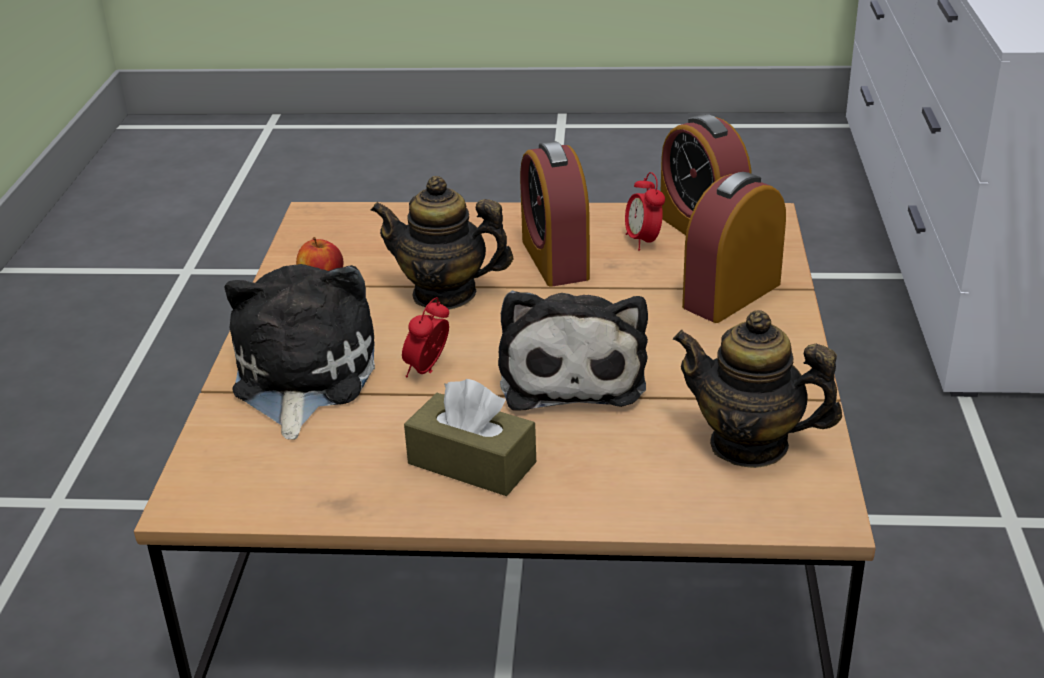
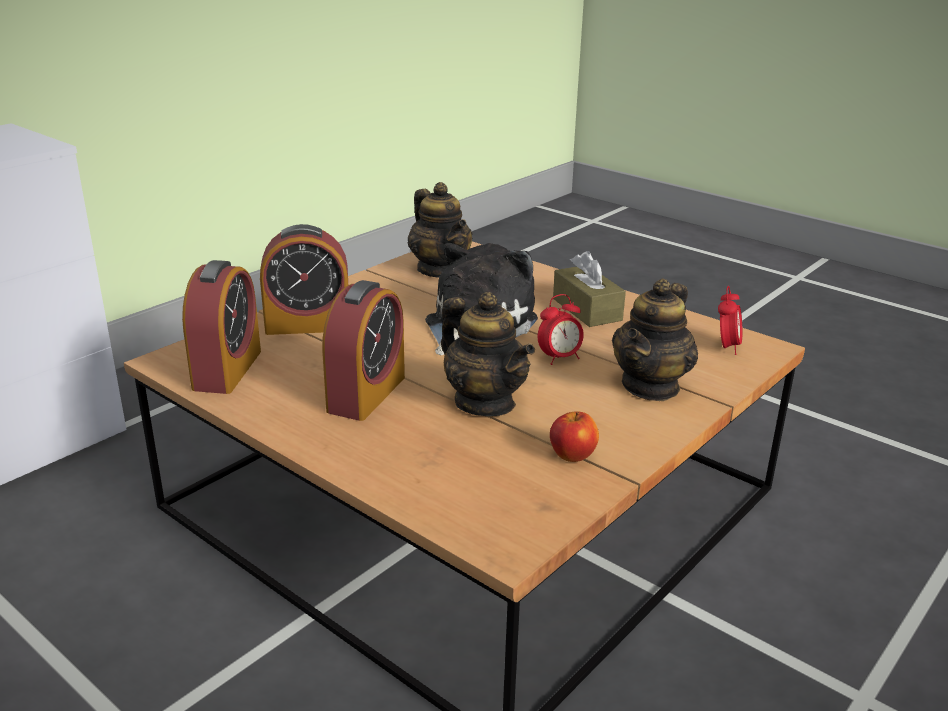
camera: 145 degrees left, 5 degrees down
plush toy [224,264,375,439] -> teapot [612,278,698,401]
alarm clock [625,172,665,250] -> alarm clock moved to [718,286,742,355]

